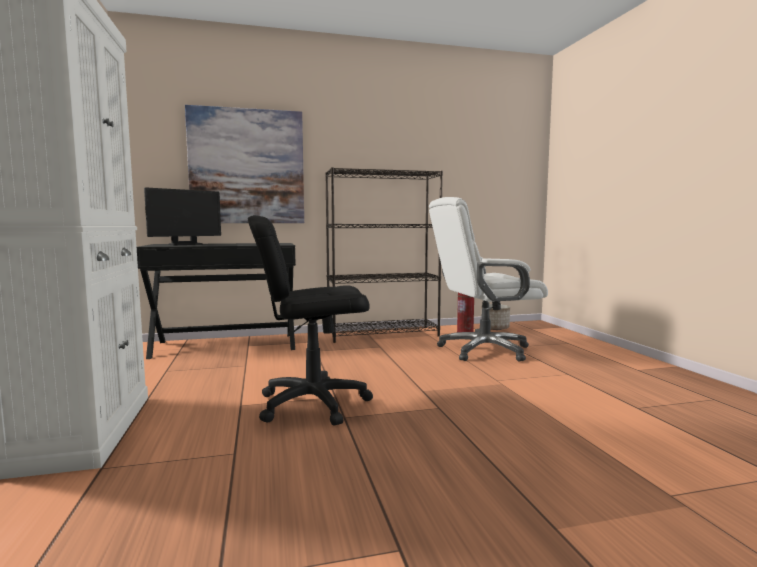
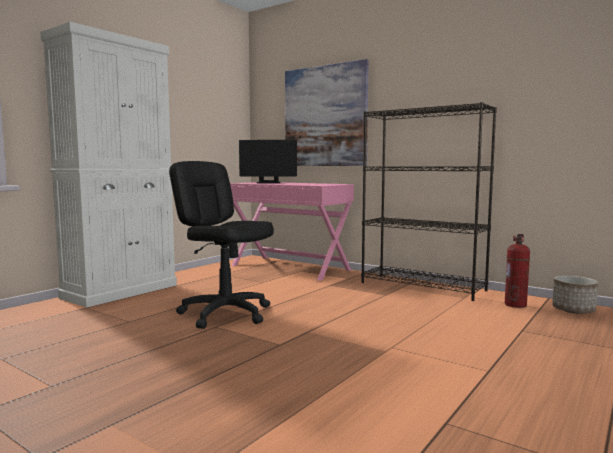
camera: 50 degrees right, 0 degrees up
black desk [137,243,296,359] -> pink desk [230,182,354,281]
white office chair [429,197,548,362] -> none

